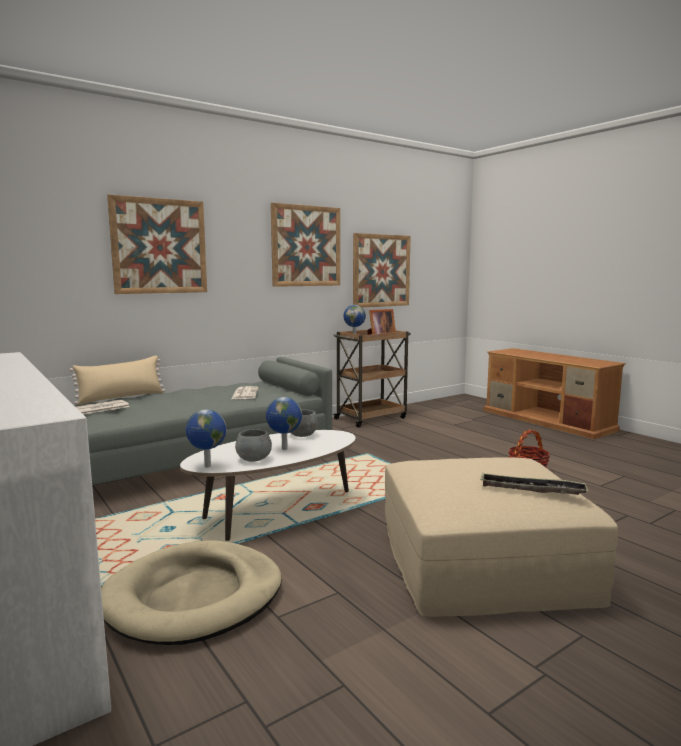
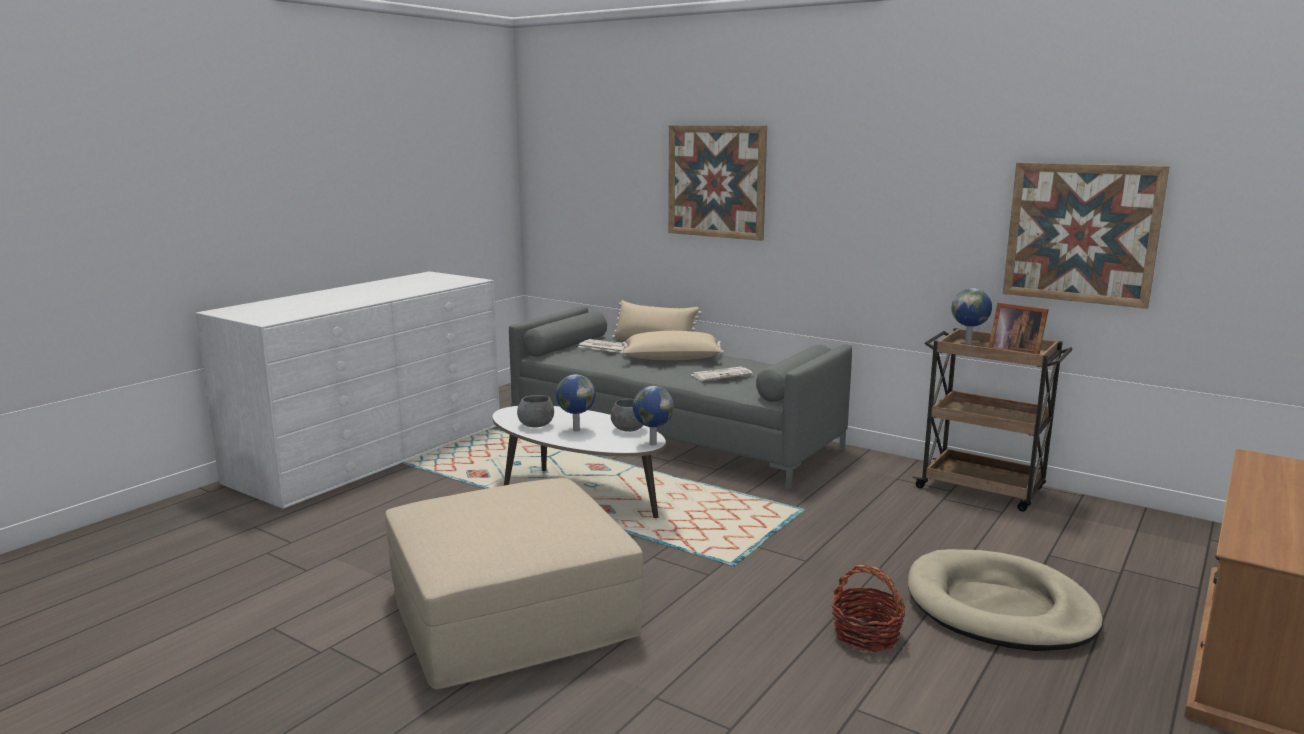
camera: 70 degrees right, 5 degrees up
beige dog bed [101,540,281,645] -> beige dog bed moved to [908,549,1103,651]
globe [185,410,226,467] -> globe moved to [633,386,674,446]
picture [271,203,340,287] -> none
tray [480,473,588,495] -> none
none -> beige pillow [620,331,724,360]

